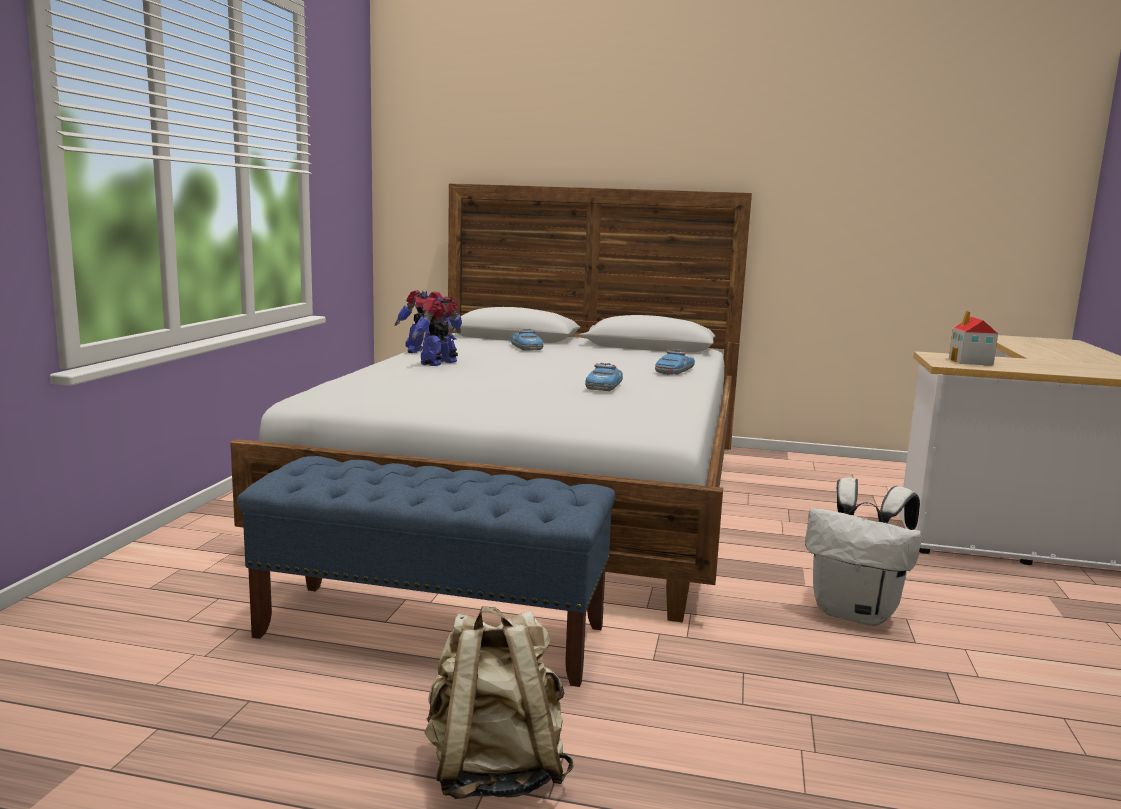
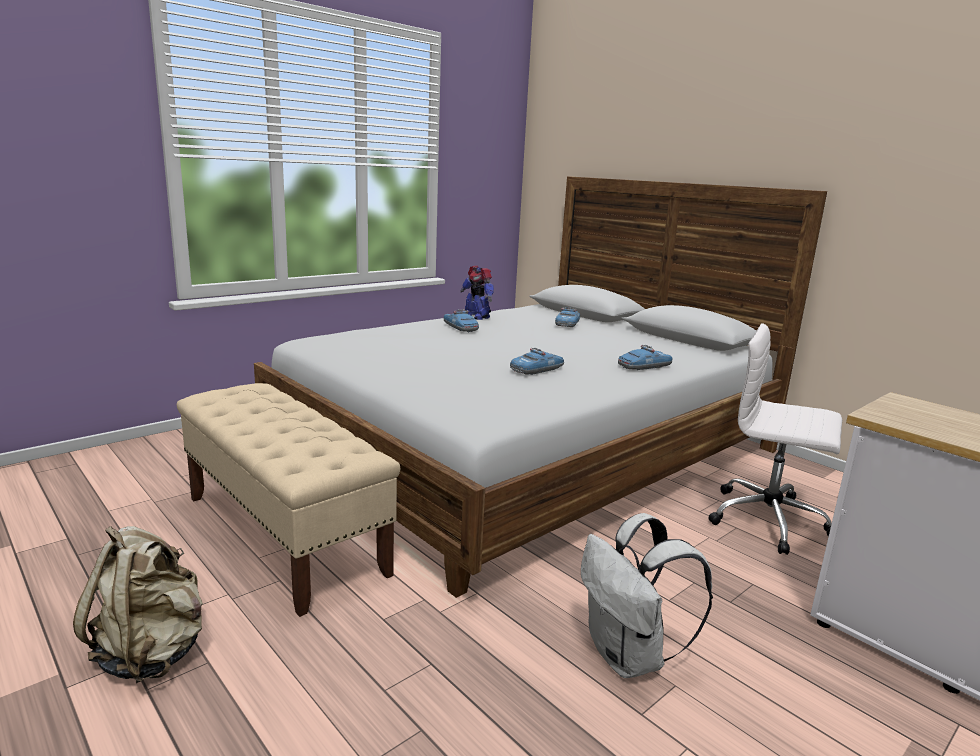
camera: 35 degrees right, 5 degrees up
blue bench [237,456,615,687] -> beige bench [177,383,400,617]
toy robot [412,297,462,366] -> toy car [443,309,479,332]
toy house [949,311,998,365] -> none
none -> white office chair [709,323,842,555]

